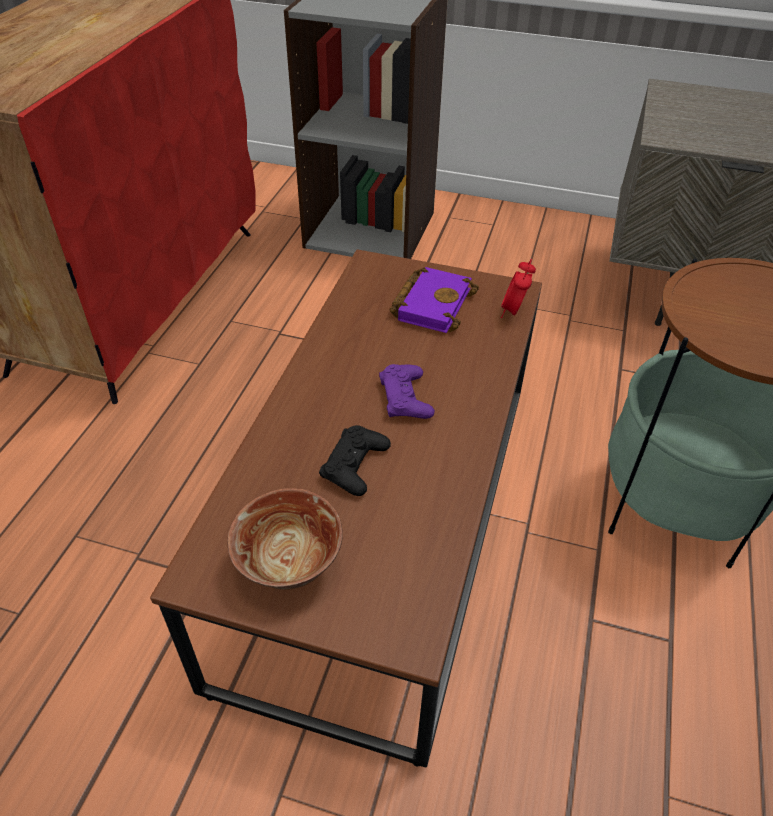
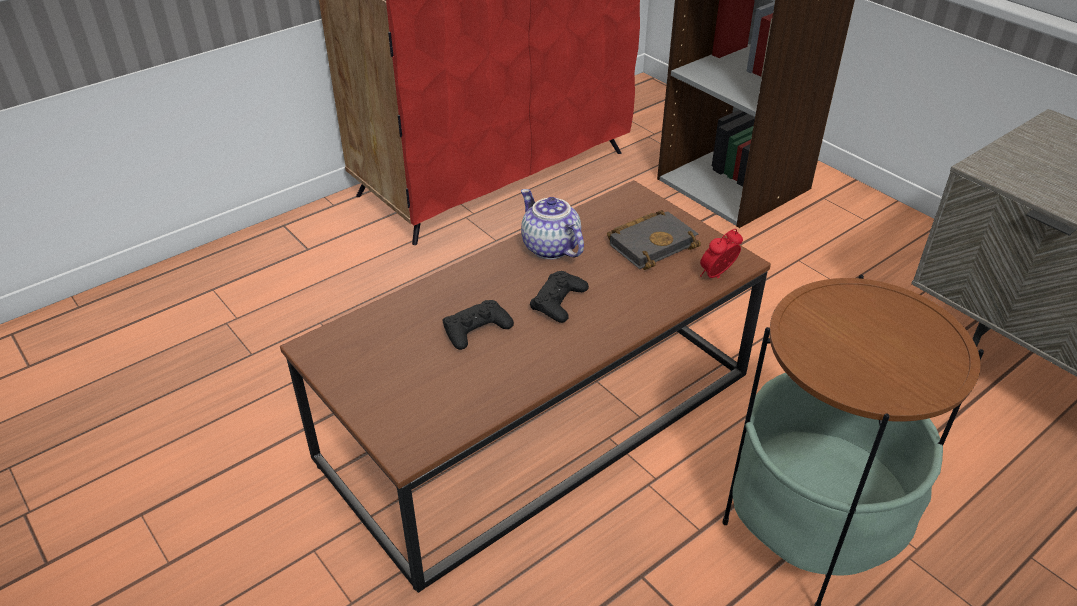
camera: 35 degrees right, 5 degrees down
bowl [228,488,343,590] -> none
purple game controller [379,364,435,419] -> black game controller [530,271,589,323]
purple book [390,267,479,333] -> black book [607,210,701,270]
none -> teapot [521,189,584,259]

